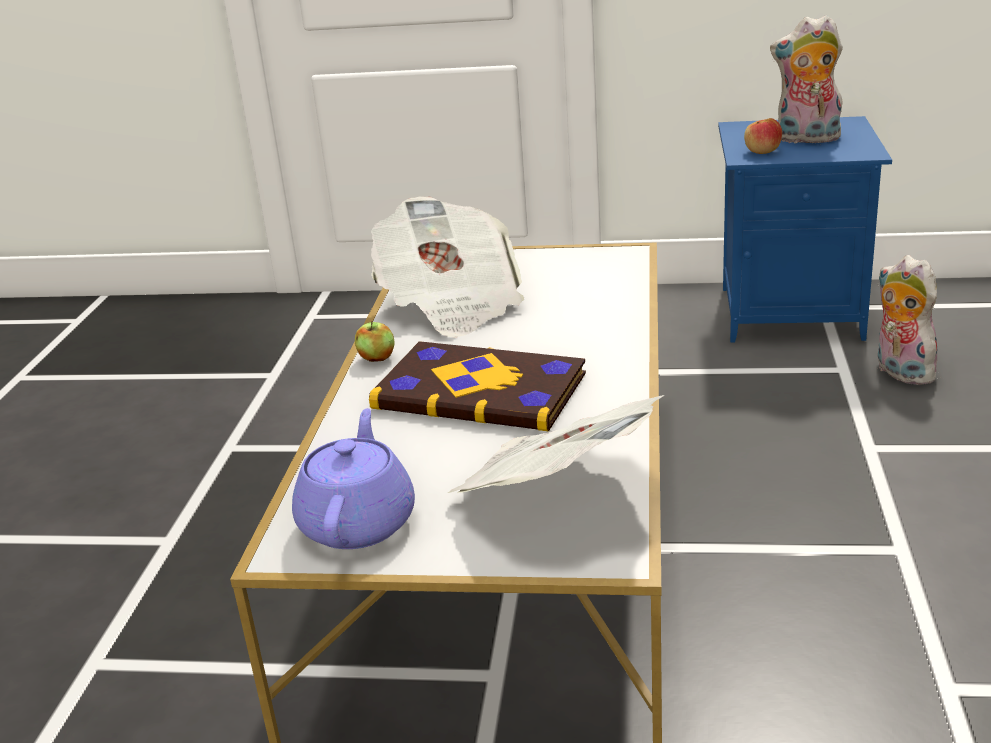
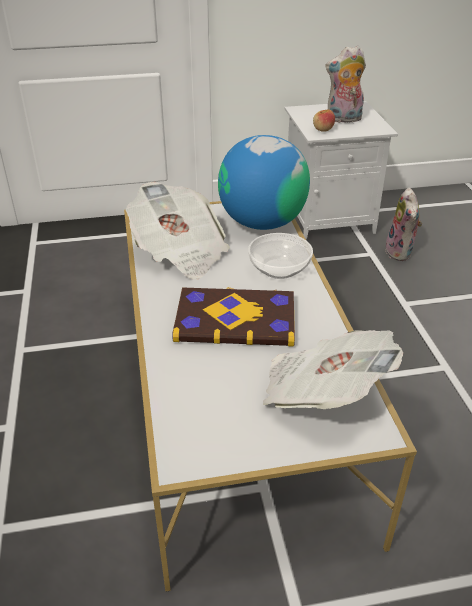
camera: 20 degrees left, 10 degrees up
purple teapot [292,408,415,549] -> none
apple [355,321,395,362] -> none
blue nightstand [718,116,892,343] -> grey nightstand [284,101,398,240]
plush toy [877,255,938,385] -> plush toy turned 135 degrees counterclockwise [385,187,422,261]
none -> globe [218,135,310,230]
none -> bowl [248,233,313,279]

